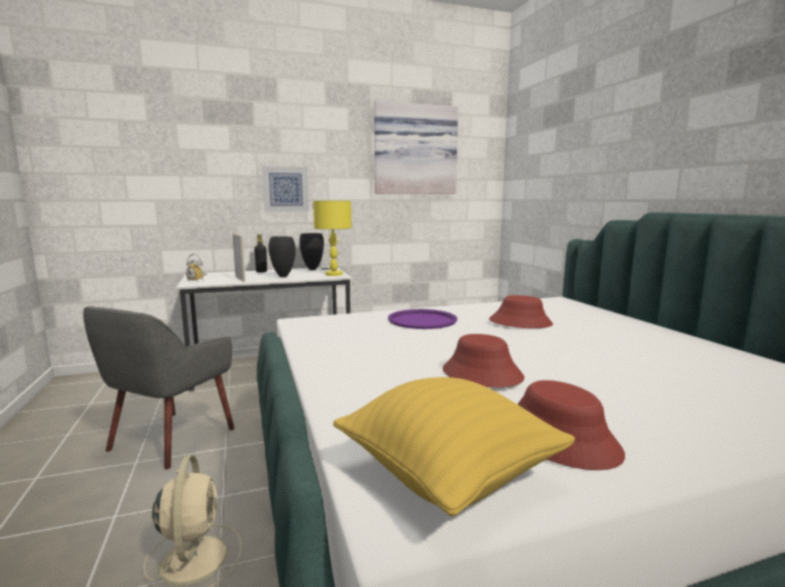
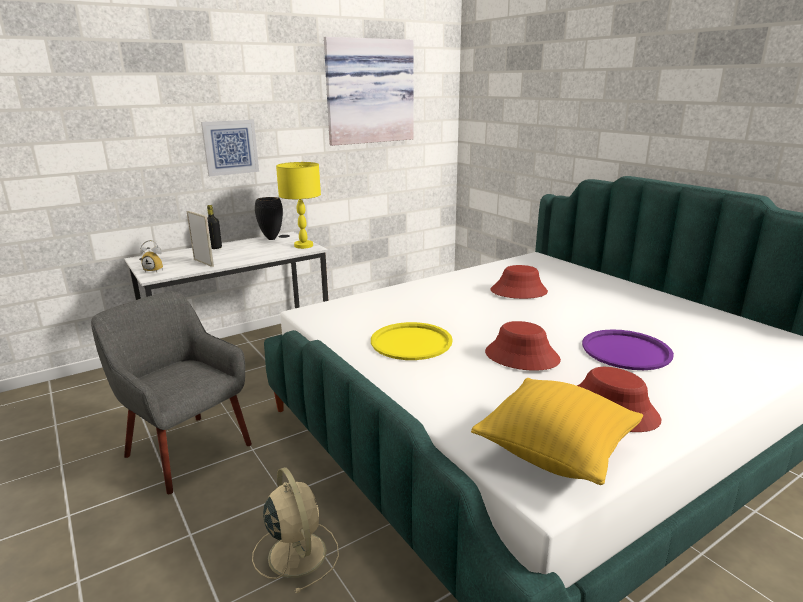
camera: 15 degrees left, 10 degrees up
grey armchair [83,306,235,470] -> grey armchair turned 120 degrees clockwise [91,291,252,494]
black vase [268,236,296,277] -> none
purple tray [388,309,457,329] -> purple tray moved to [582,329,674,370]
none -> yellow tray [371,322,453,360]

